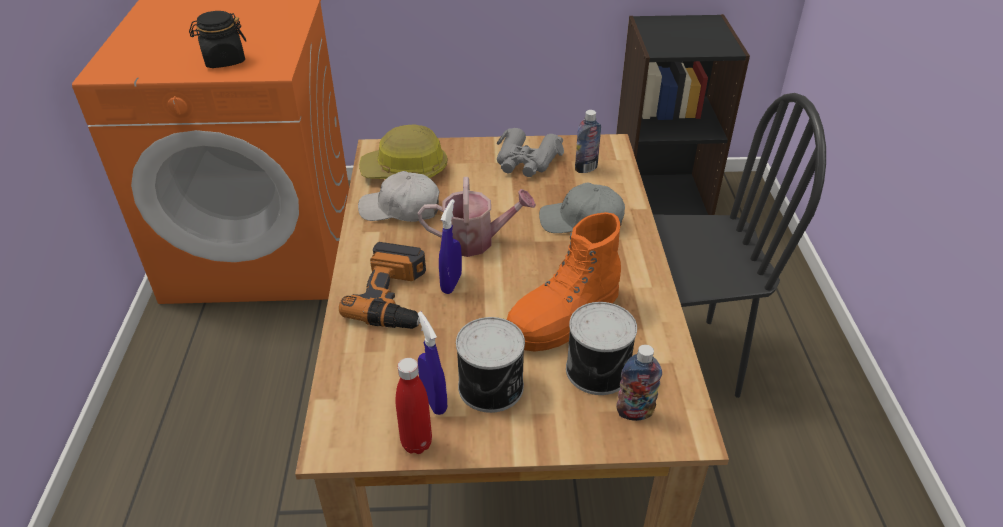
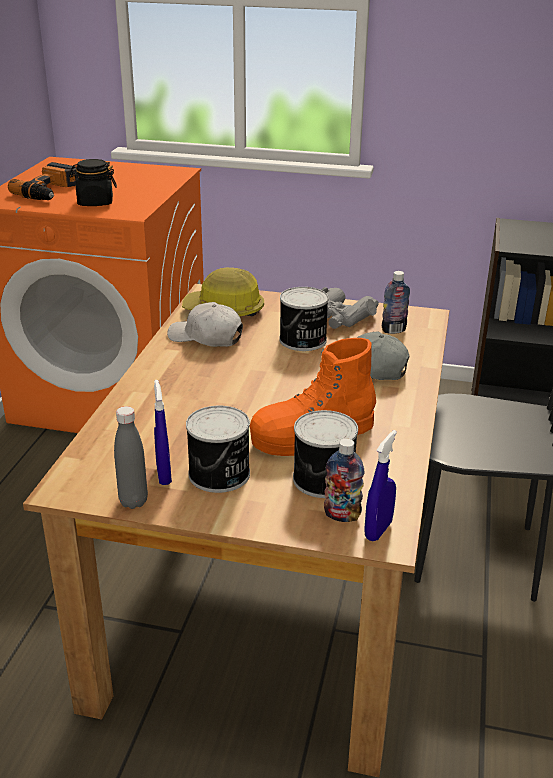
camera: 15 degrees right, 10 degrees down
power drill [339,242,426,329] -> power drill moved to [8,162,78,200]
red bottle [395,358,432,454] -> grey bottle [114,406,148,509]
watering can [418,177,536,257] -> none
blue spray bottle [439,199,462,294] -> blue spray bottle moved to [364,430,397,541]
none -> can [279,287,329,351]

